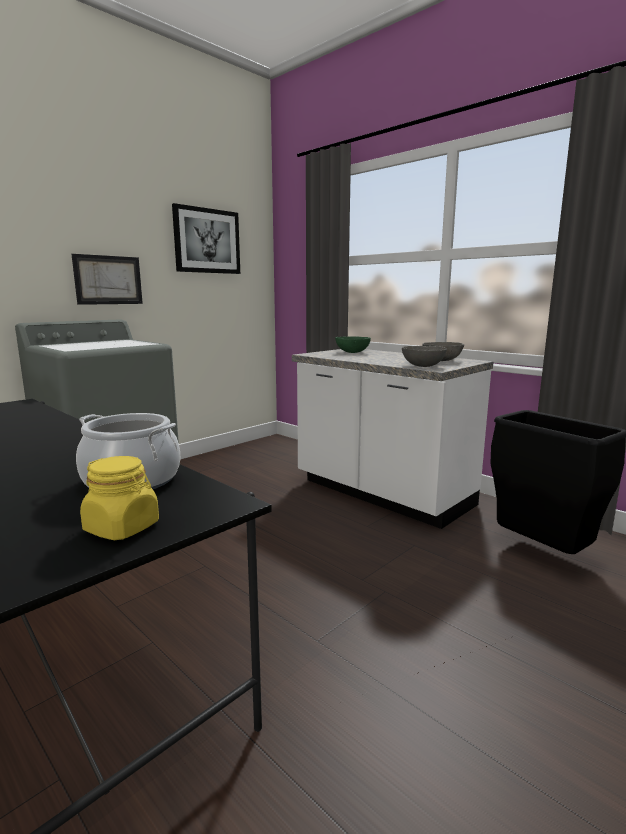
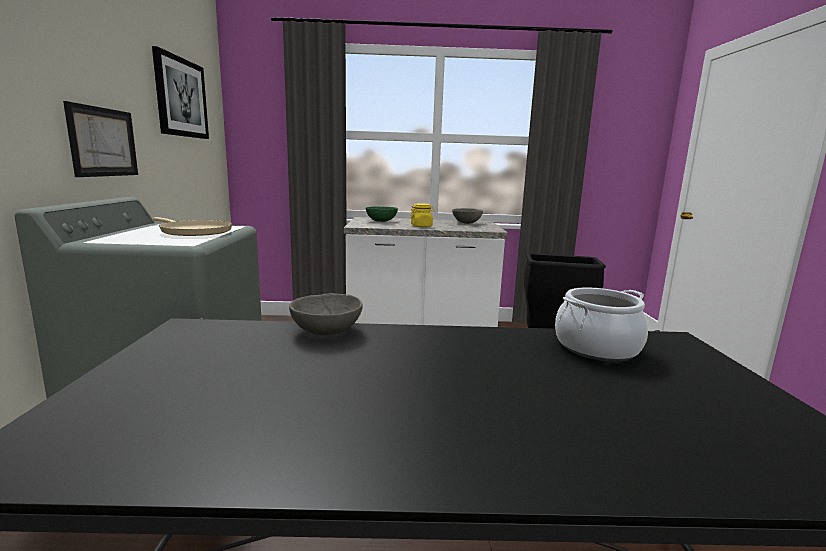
camera: 45 degrees left, 0 degrees up
yellow jar [80,456,159,540] -> yellow jar moved to [410,203,435,227]
grey bowl [402,346,447,367] -> grey bowl moved to [289,293,363,335]
none -> beige frying pan [153,217,232,236]

